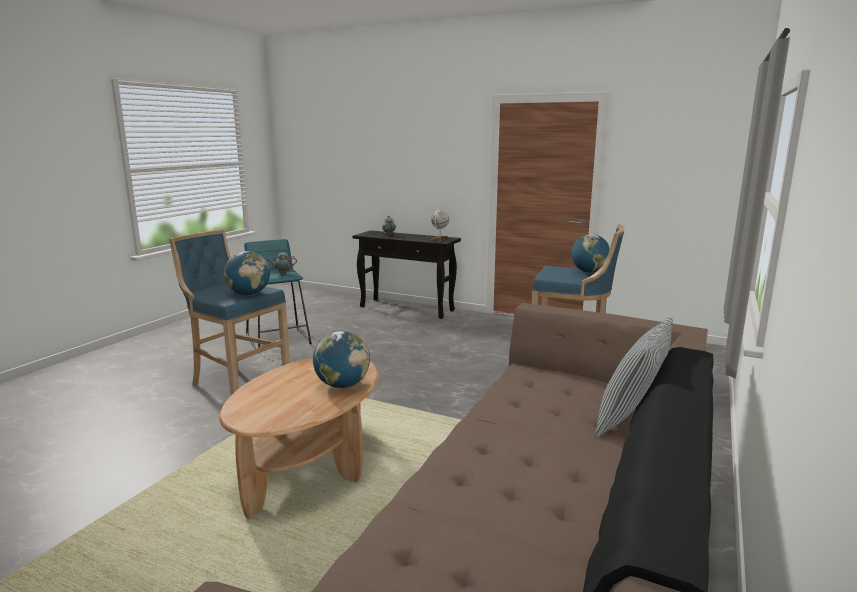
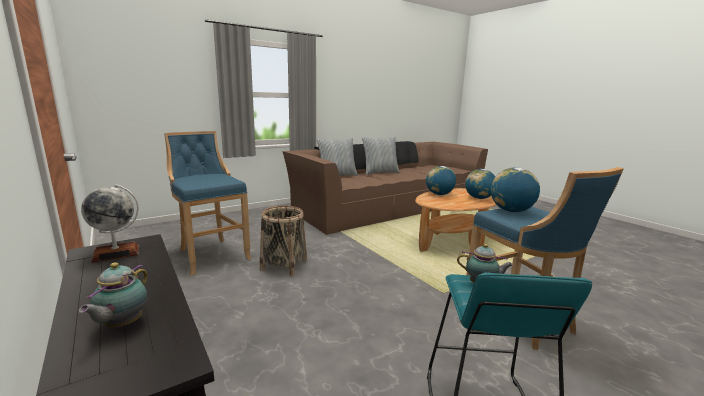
camera: 150 degrees left, 0 degrees up
globe [571,234,610,273] -> globe moved to [465,169,495,199]
none -> basket [260,206,307,276]
none -> pillow [362,136,400,175]

